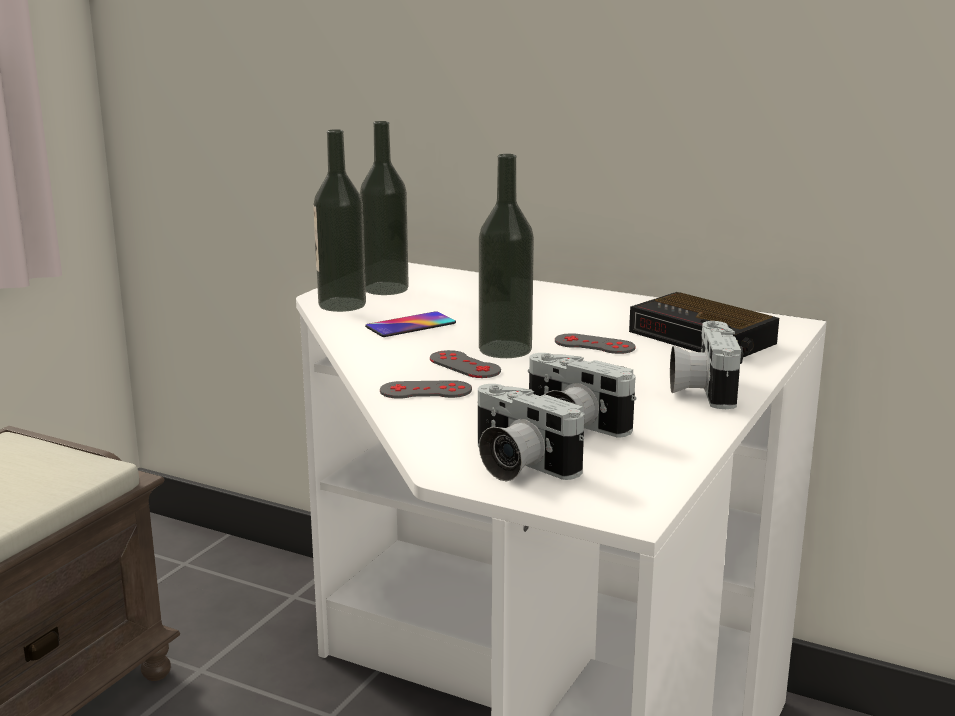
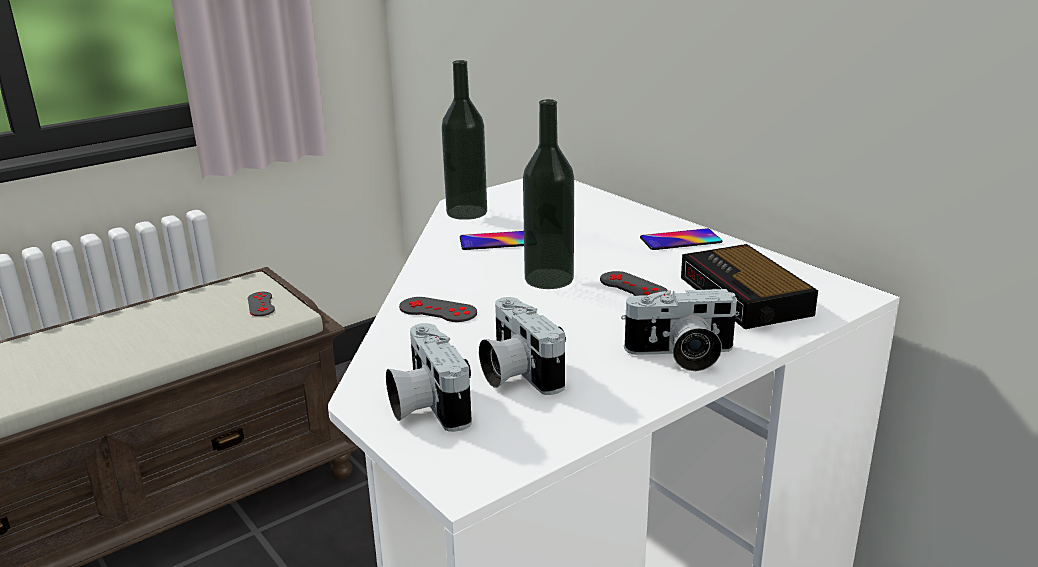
camera: 25 degrees right, 5 degrees up
bottle [360,121,409,295] -> none
grey game controller [430,350,501,378] -> grey game controller moved to [248,292,275,316]
camera [670,321,743,409] -> camera turned 120 degrees counterclockwise [621,289,739,371]
none -> phone [640,228,722,250]

